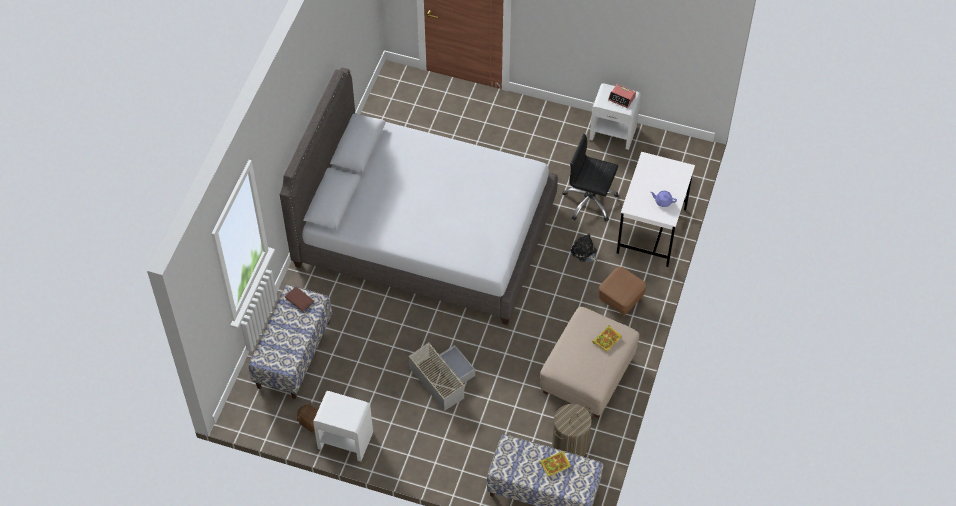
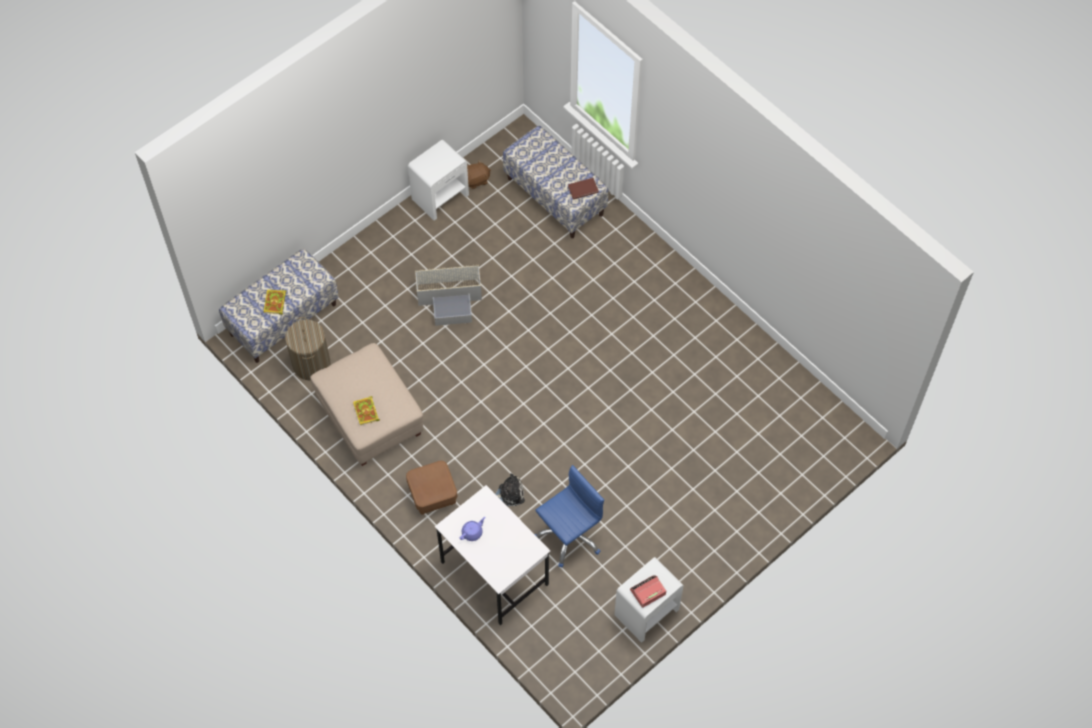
camera: 120 degrees right, 5 degrees up
grey bed [280,67,558,325] -> none
black office chair [563,134,619,222] -> blue office chair [535,465,604,568]

